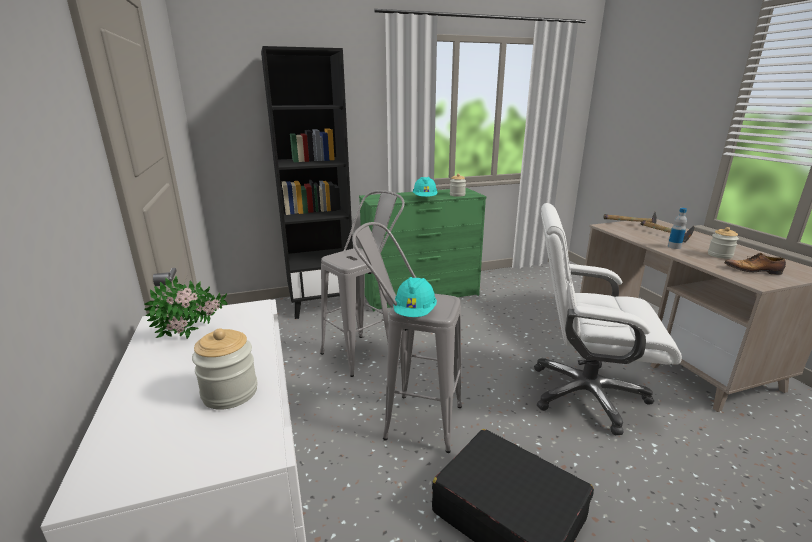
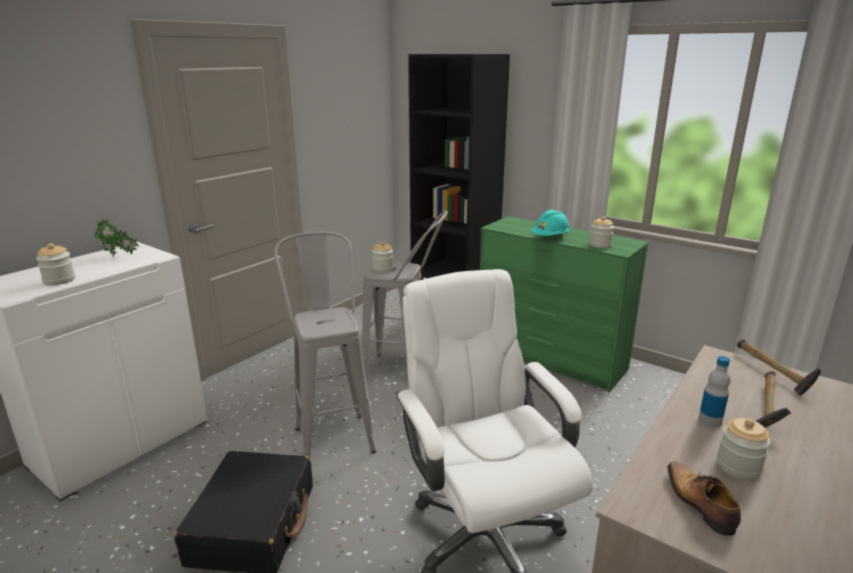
camera: 55 degrees right, 0 degrees up
turquoise hard hat [393,277,437,317] -> none
none -> jar [372,242,394,272]

